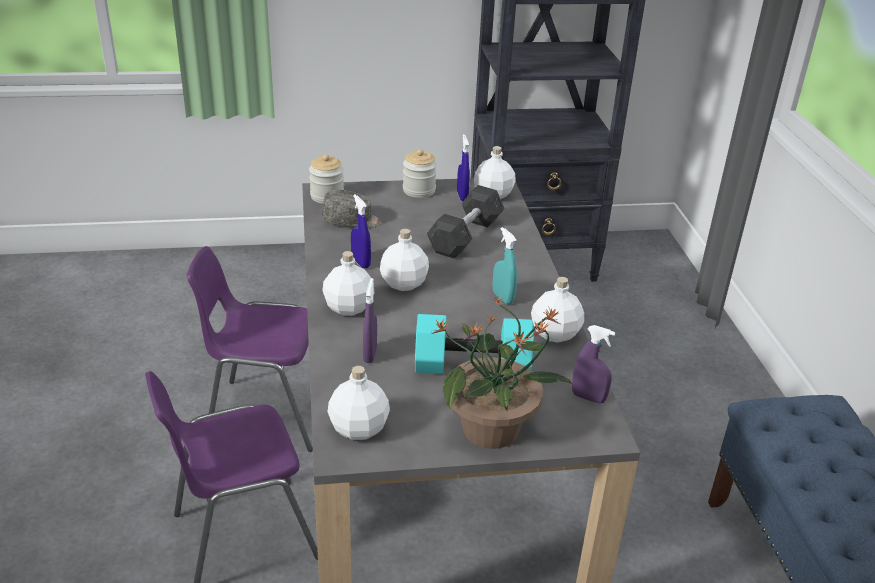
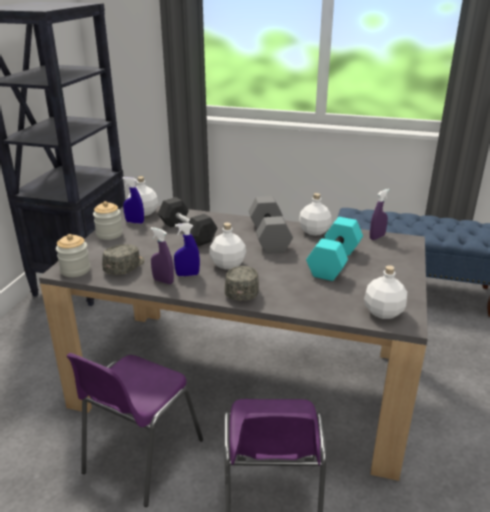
camera: 65 degrees left, 5 degrees down
white bottle [322,251,375,316] -> grey cap [225,266,259,301]
purple spray bottle [363,278,377,363] -> purple spray bottle moved to [150,227,174,284]
potted plant [431,296,573,449] -> none
turquoise spray bottle [493,227,517,304] -> grey dumbbell [249,196,293,254]

